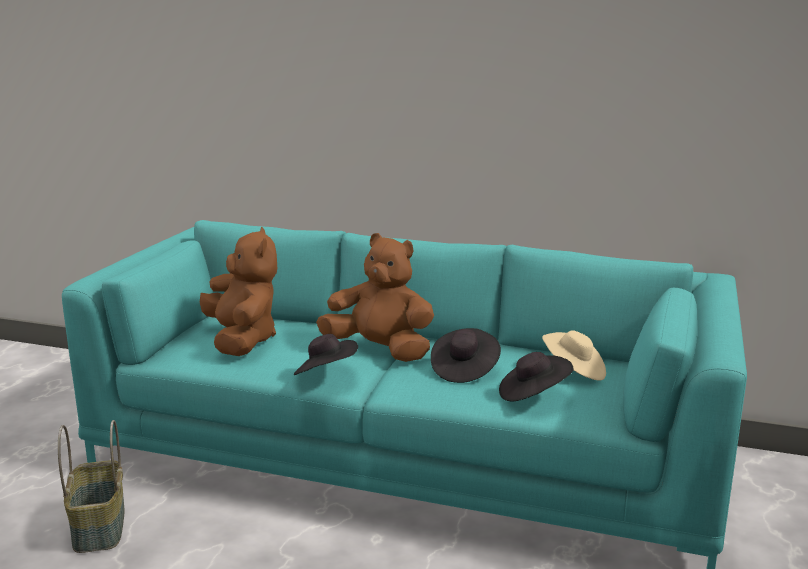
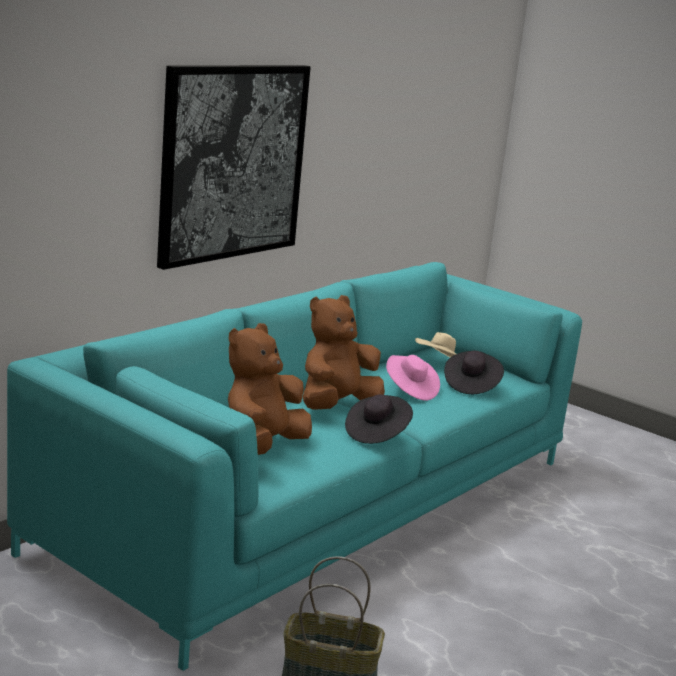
camera: 70 degrees left, 0 degrees up
brown plush toy [200,227,277,356] -> brown plush toy turned 60 degrees counterclockwise [228,323,312,455]
black hat [431,328,501,383] -> pink hat [386,355,440,401]
none -> picture [157,65,311,270]

